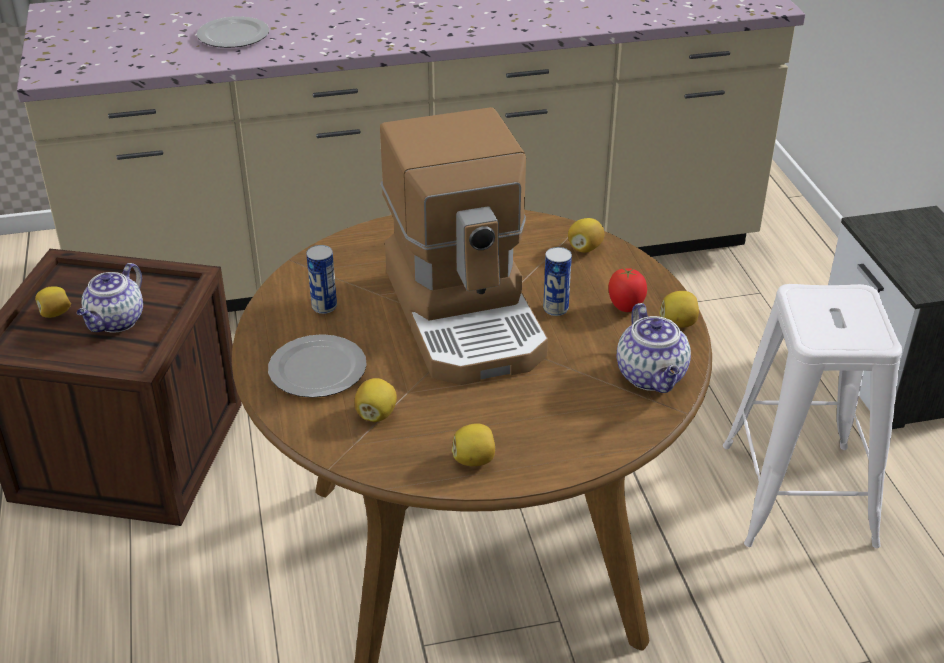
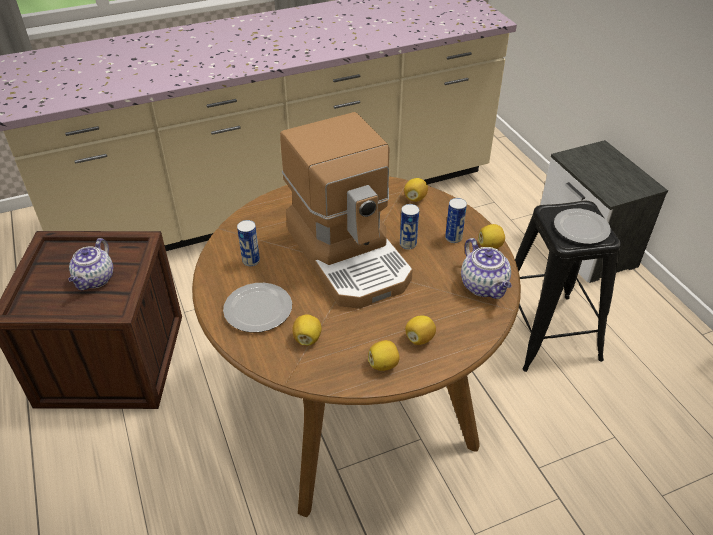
camera: 10 degrees left, 5 degrees up
lemon [35,286,71,318] -> lemon moved to [405,316,436,345]
plate [197,16,269,48] -> plate moved to [554,208,611,244]
tomato [609,268,647,312] -> can [445,198,467,243]
white stool [723,284,902,548] -> black stool [515,201,621,372]

